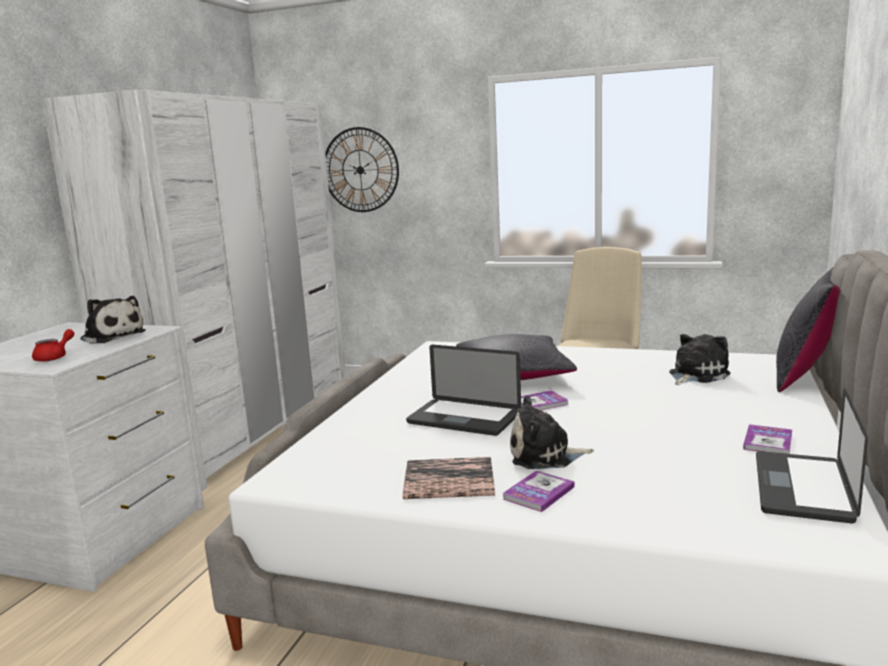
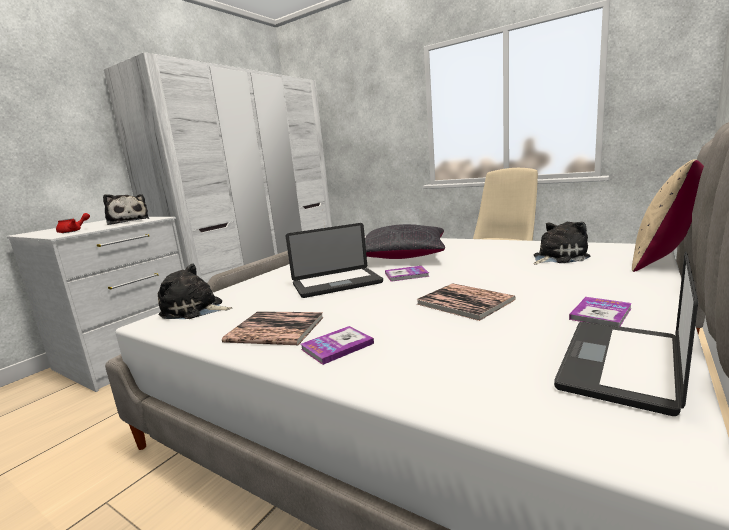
camera: 15 degrees right, 0 degrees up
wall clock [325,127,399,212] -> none
laptop [406,345,521,436] -> laptop turned 60 degrees counterclockwise [286,223,383,298]
plush toy [510,395,594,469] -> plush toy moved to [158,264,232,319]
black pillow [776,267,840,392] -> beige pillow [632,159,704,272]
none -> book [416,283,516,321]

